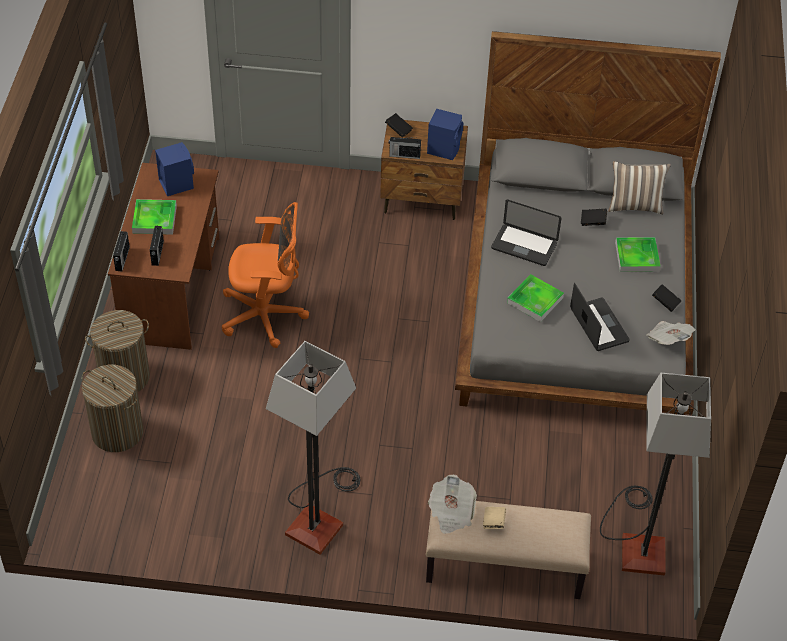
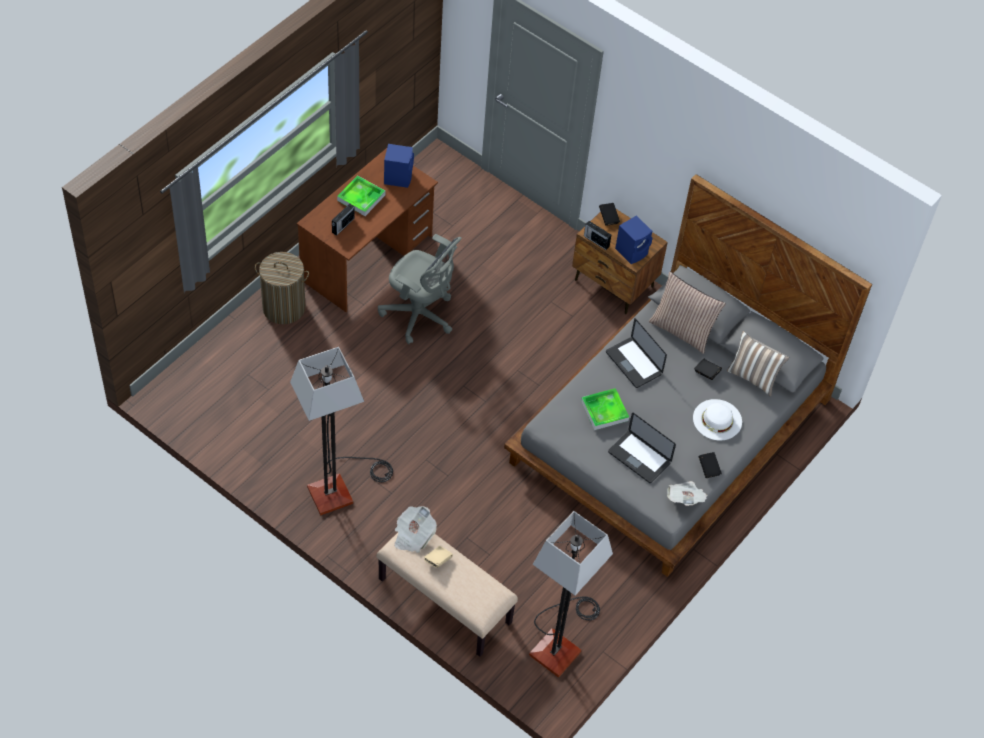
camera: 30 degrees right, 5 degrees up
laundry basket [82,365,143,452] -> none
radio [113,230,130,271] -> none
orange office chair [222,202,309,348] -> grey office chair [378,234,462,344]
laptop [570,283,630,351] -> laptop turned 120 degrees clockwise [608,413,676,483]
tray [615,237,660,272] -> white hat [693,399,742,441]
none -> pillow [649,272,726,354]

